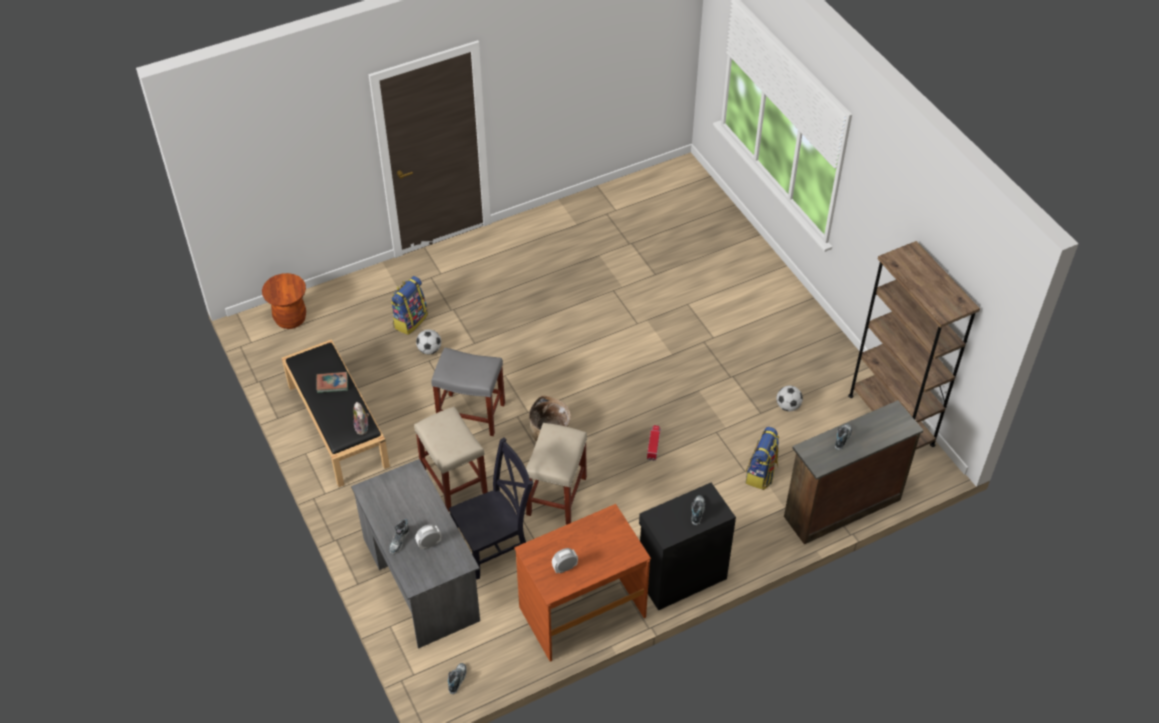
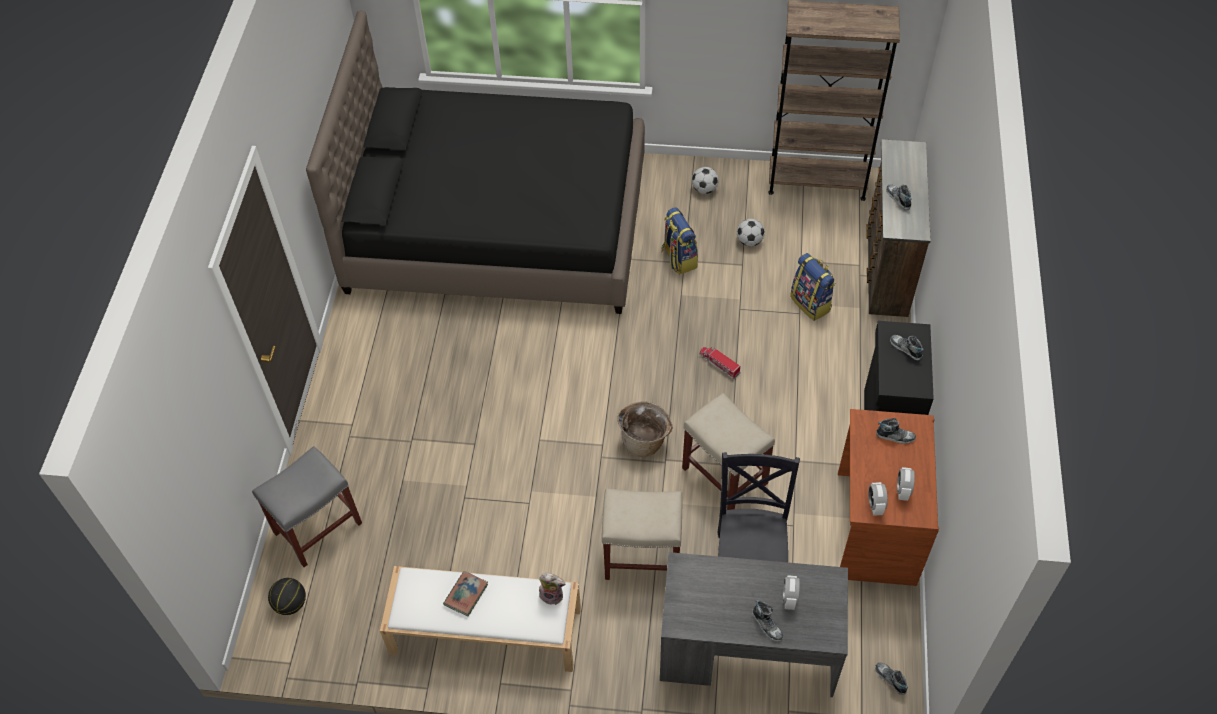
camera: 55 degrees left, 5 degrees up
brown stool [262,273,306,329] -> basketball [268,578,306,615]
black bench [282,339,390,487] -> white bench [380,566,581,672]
backpack [390,276,428,335] -> backpack moved to [661,207,698,274]
football [416,329,441,355] -> football moved to [692,167,719,194]
grey stool [431,347,505,436] -> grey stool moved to [252,446,362,567]
none -> black bed [306,10,645,314]
none -> alarm clock [868,482,888,516]
none -> shoe [876,418,916,444]

